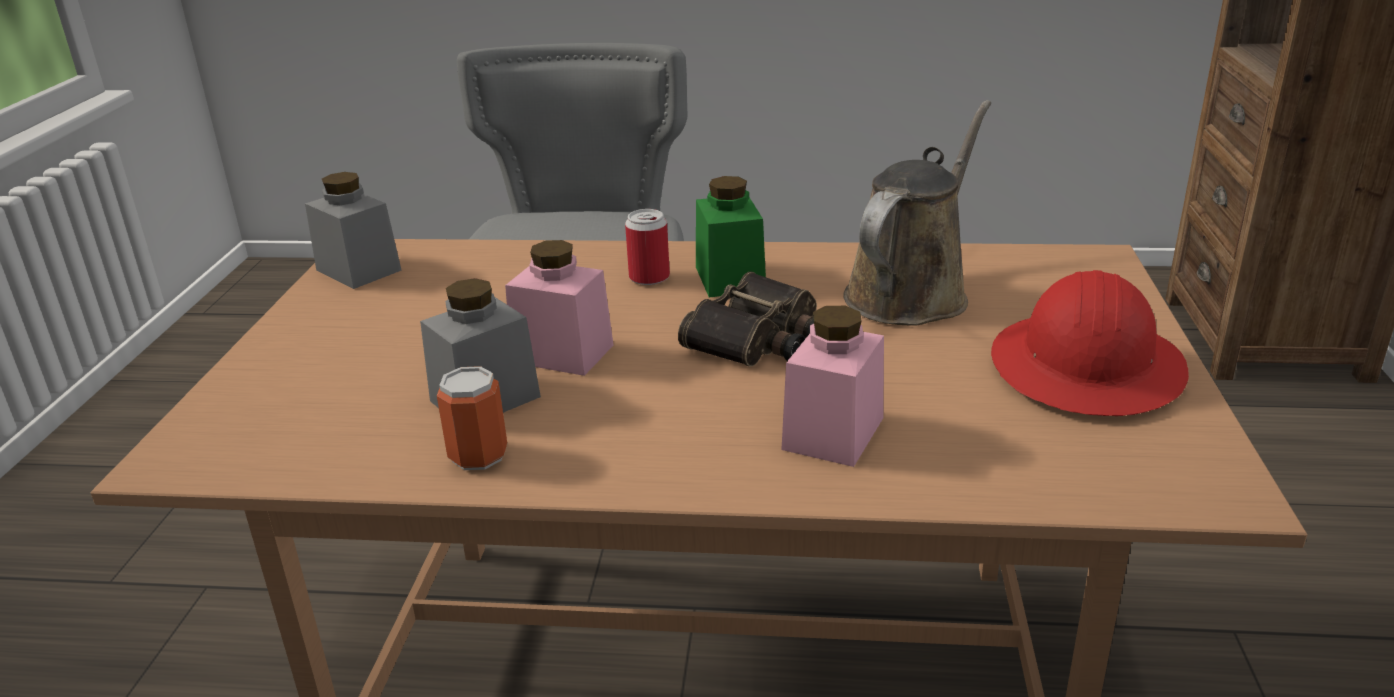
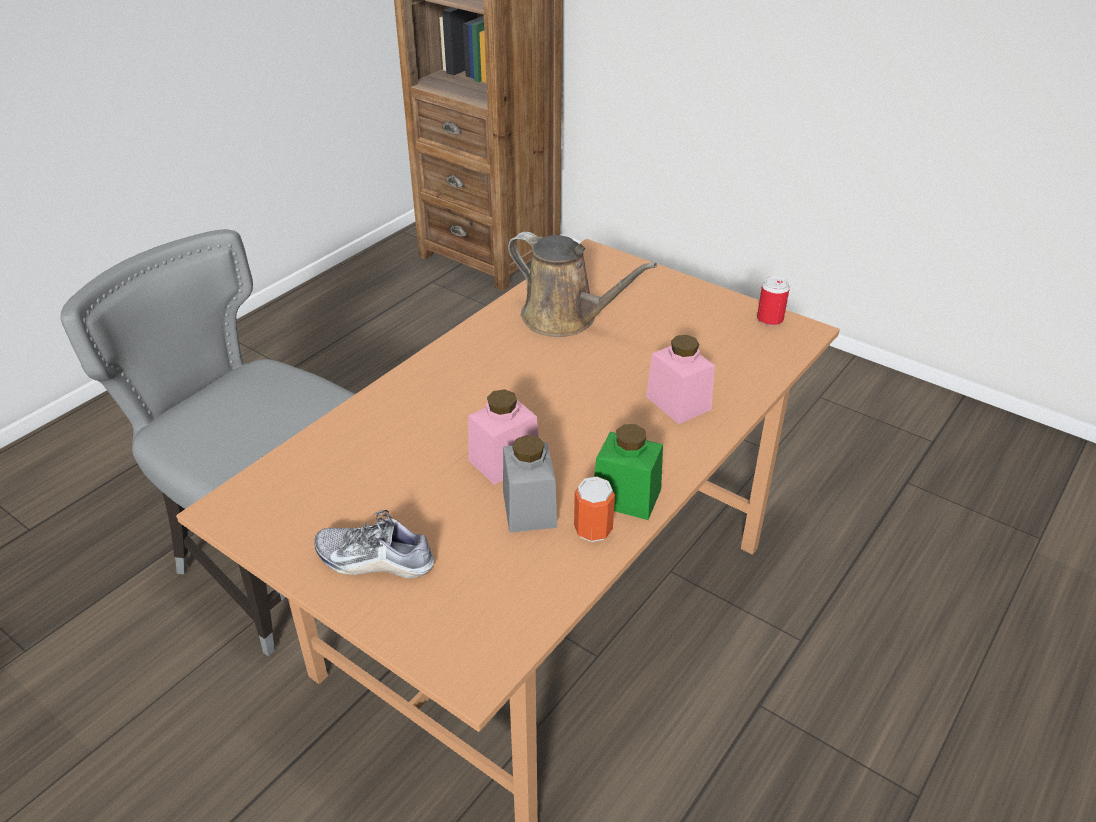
camera: 60 degrees left, 10 degrees up
grey jar [305,172,402,289] -> none
can [625,209,670,285] -> can moved to [757,276,790,326]
binoculars [678,272,817,367] -> none
green jar [696,176,766,297] -> green jar moved to [594,424,663,520]
brown watering can [843,100,991,326] -> brown watering can turned 150 degrees clockwise [508,232,657,337]
red hard hat [991,270,1189,416] -> none
none -> shoe [315,510,434,579]

